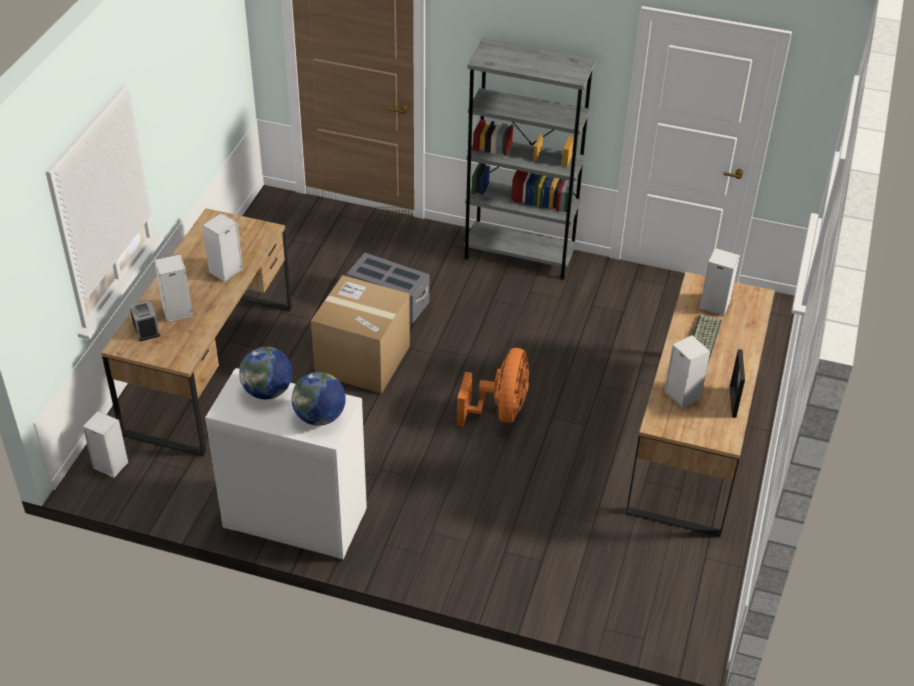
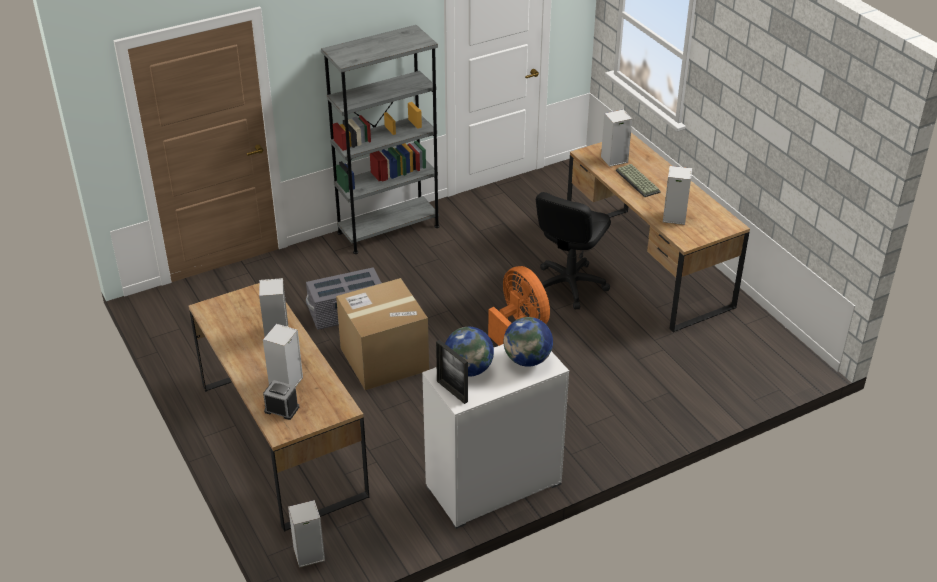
camera: 45 degrees left, 5 degrees down
picture frame [730,349,745,418] -> picture frame moved to [436,340,468,404]
none -> black office chair [536,192,611,309]

